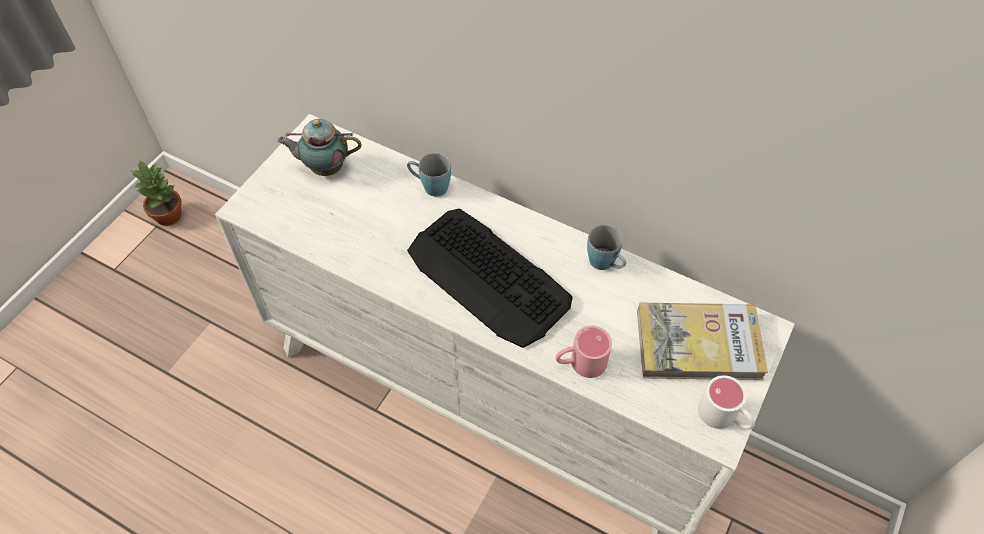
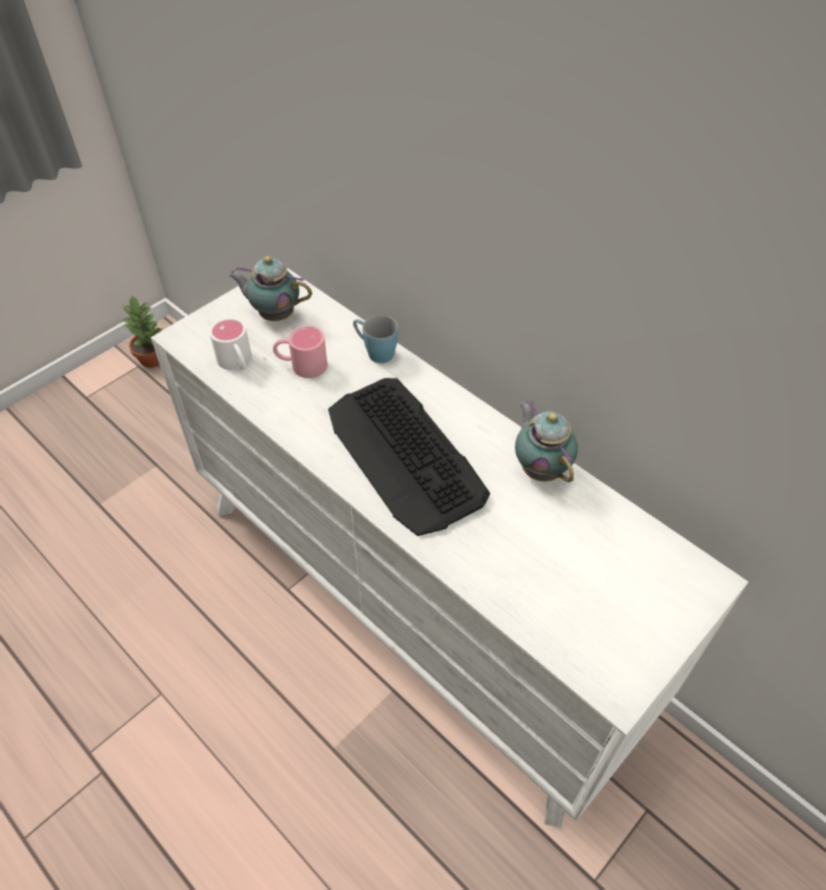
camera: 15 degrees right, 5 degrees down
pink mug [555,326,612,378] -> pink mug moved to [273,325,328,378]
blue mug [587,225,626,270] -> teapot [515,401,578,482]
book [637,303,768,380] -> none
white mug [698,375,755,430] -> white mug moved to [209,318,252,370]

